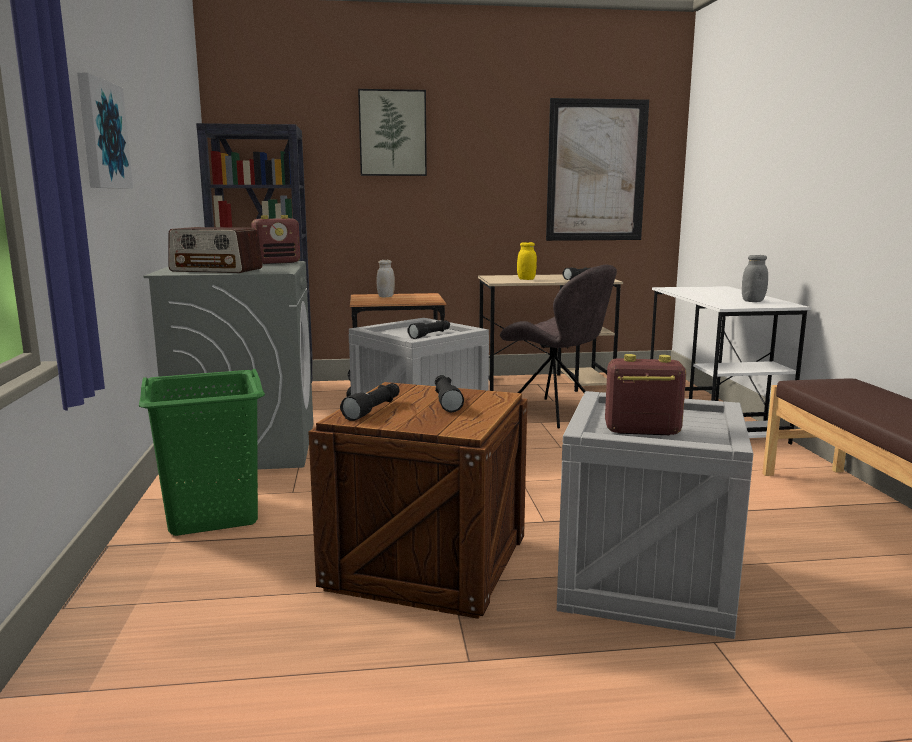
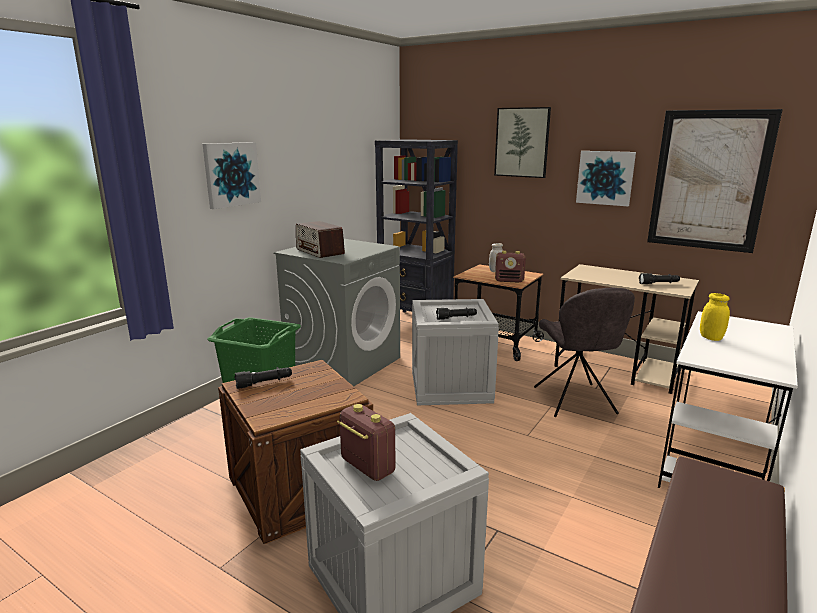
camera: 40 degrees right, 5 degrees up
radio [251,215,300,264] -> radio moved to [495,251,526,283]
black flashlight [435,375,464,412] -> none
yellow jar [517,242,537,280] -> yellow jar moved to [700,293,730,341]
grey jar [742,255,768,302] -> none
none -> picture [576,151,636,206]

